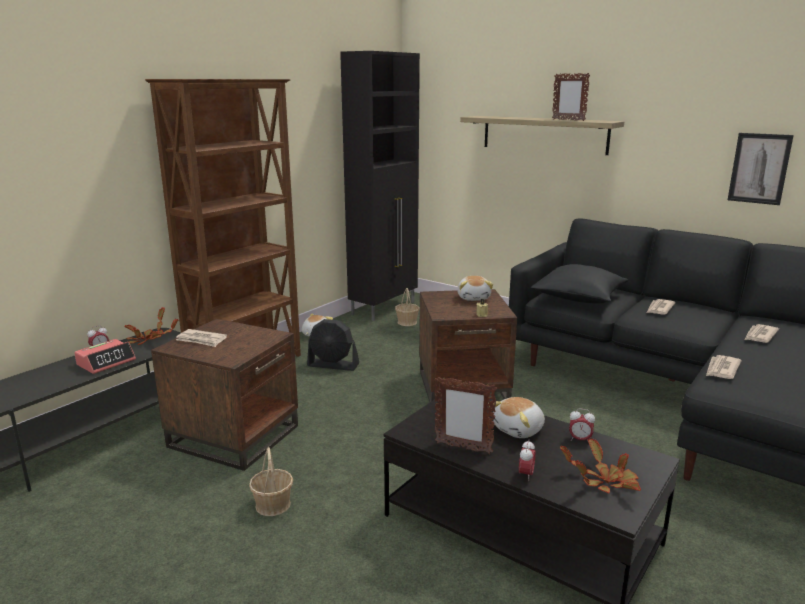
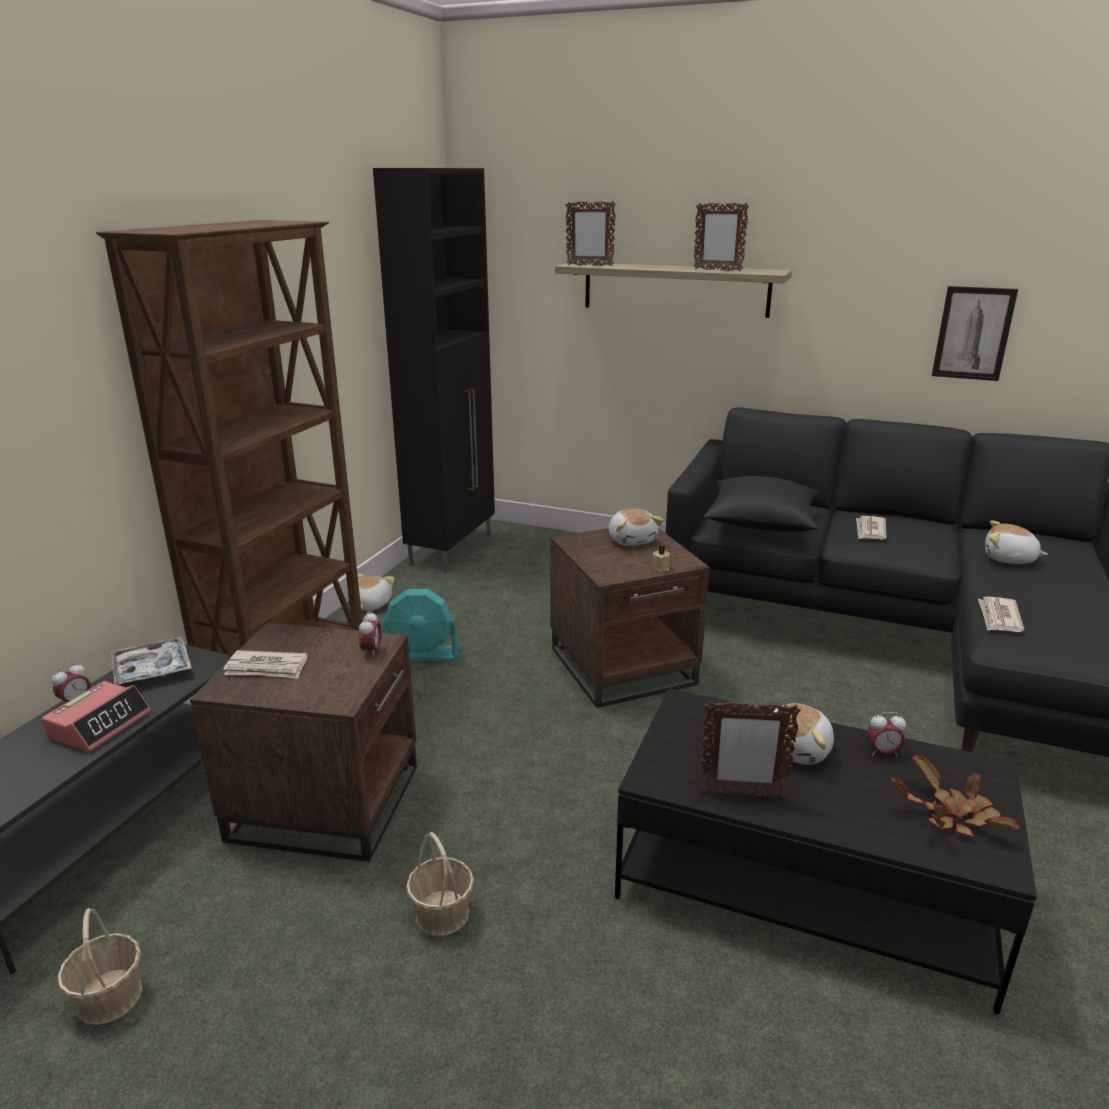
camera: 15 degrees left, 5 degrees up
potted plant [124,308,179,345] -> tray [111,637,192,685]
black fan [307,319,359,371] -> turquoise fan [383,589,459,661]
basket [395,288,420,326] -> basket moved to [57,908,143,1025]
alarm clock [519,440,536,481] -> alarm clock moved to [359,611,382,657]
newspaper [744,324,779,343] -> plush toy [985,521,1048,564]
none -> picture frame [566,201,616,266]

